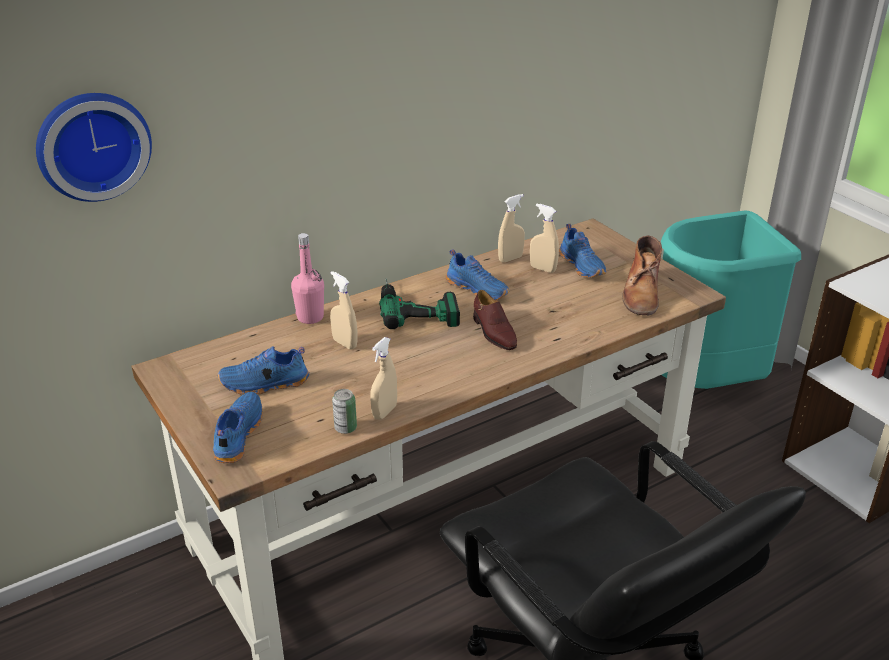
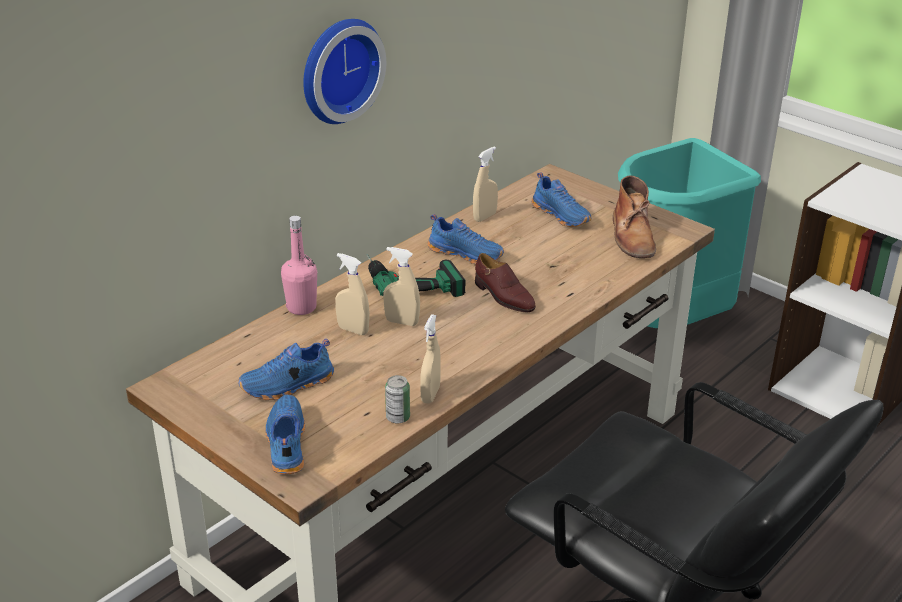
camera: 15 degrees left, 0 degrees up
wall clock [36,93,152,202] -> wall clock moved to [303,19,386,124]
beige spray bottle [530,204,559,273] -> beige spray bottle moved to [383,247,420,326]

